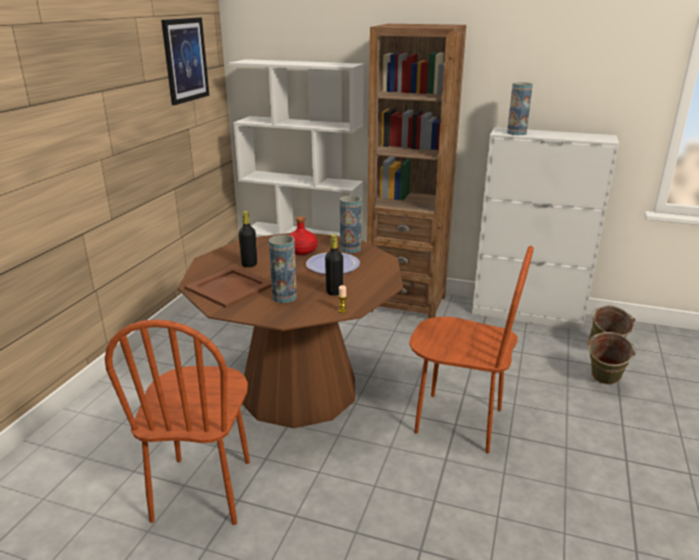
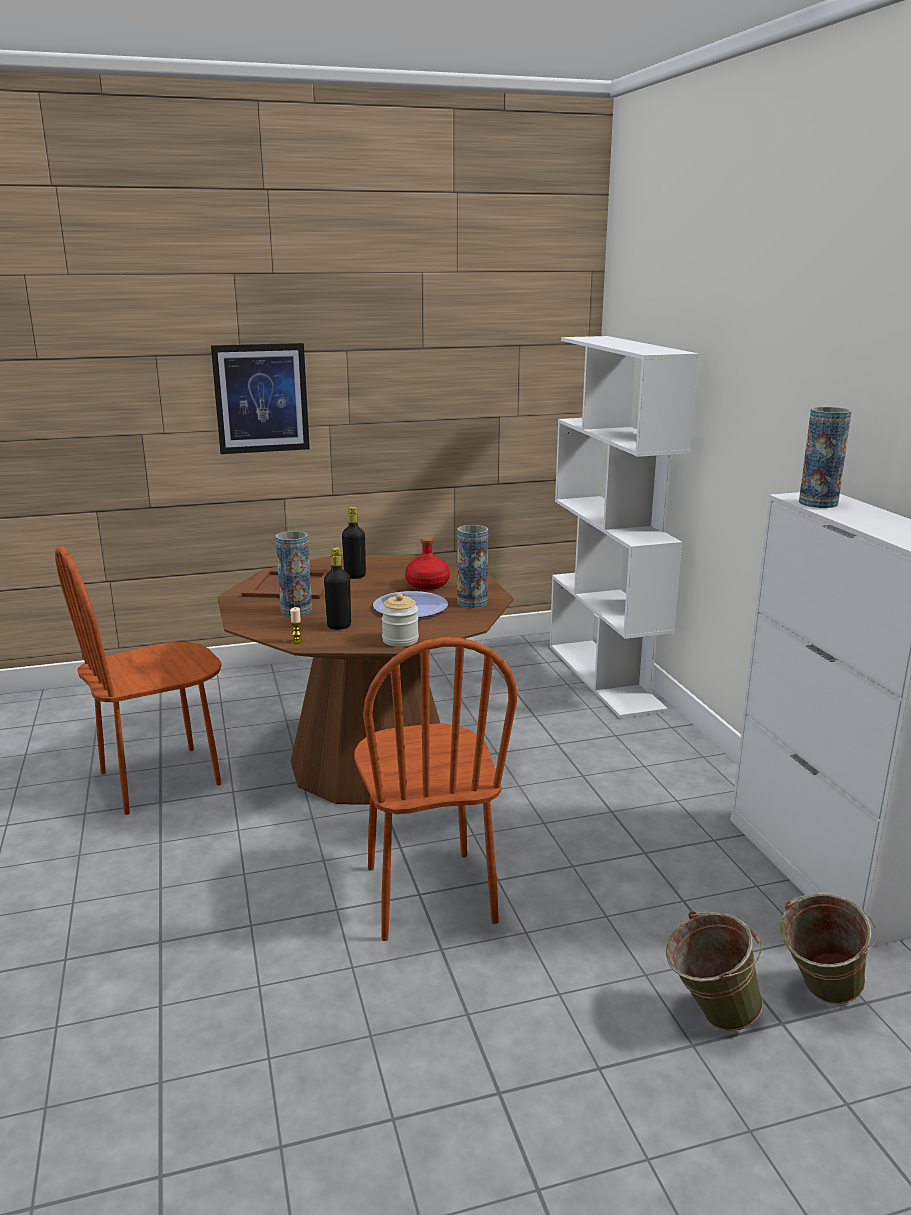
camera: 55 degrees right, 5 degrees down
picture [161,17,209,105] -> picture moved to [211,343,310,454]
brown bookcase [367,24,466,318] -> none
none -> jar [381,593,419,647]

